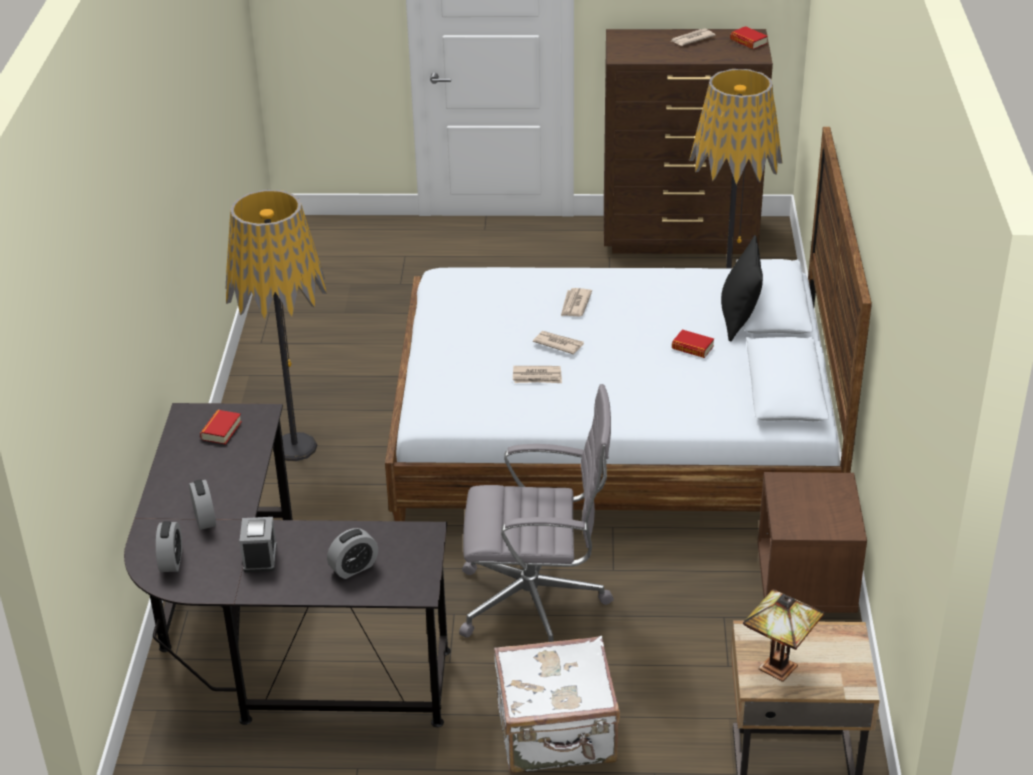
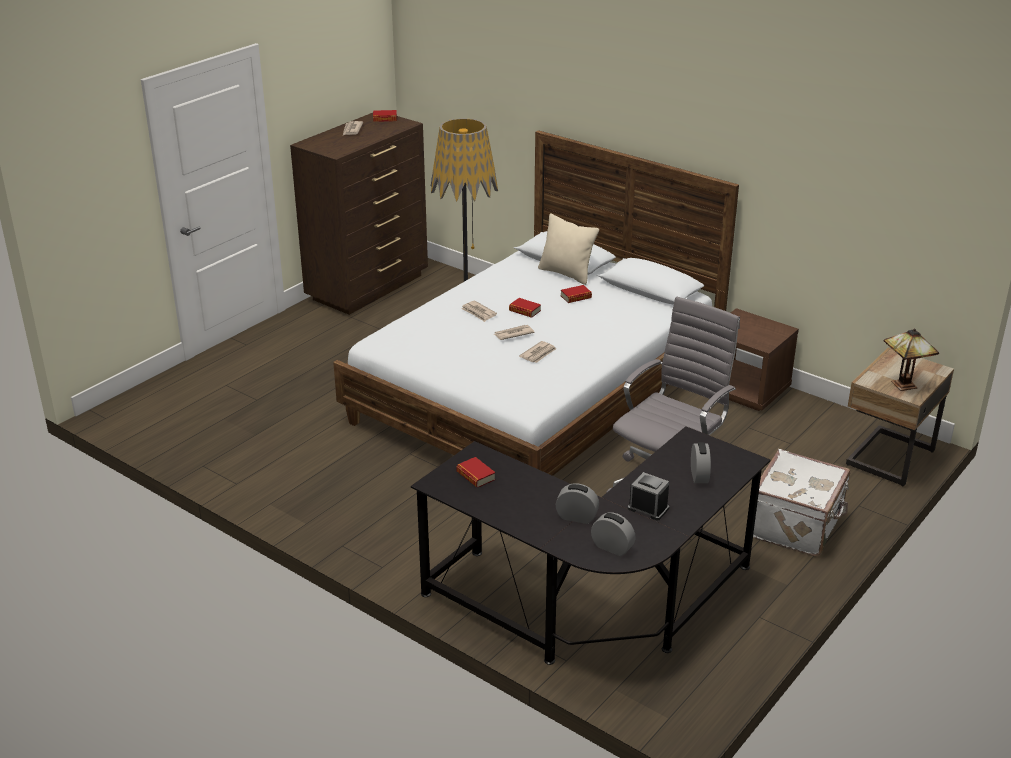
camera: 55 degrees left, 5 degrees down
floor lamp [226,190,327,461] -> none
black pillow [721,235,763,342] -> beige pillow [538,214,599,285]
none -> book [509,298,541,318]

